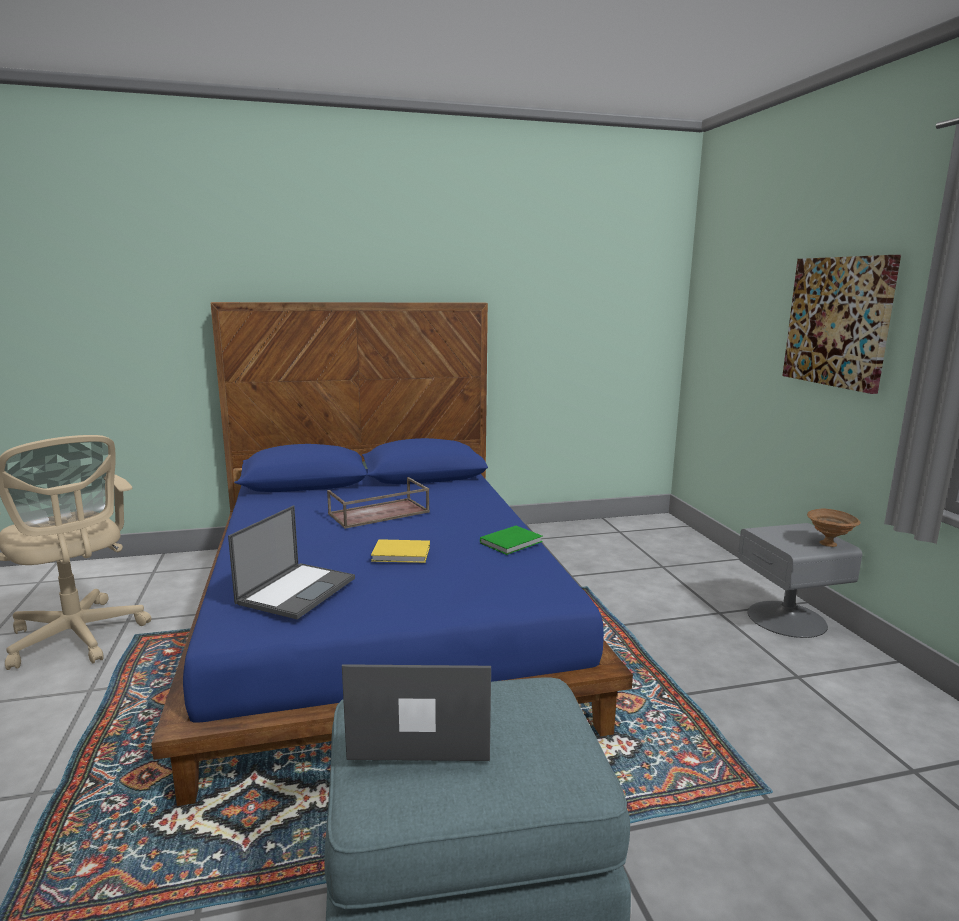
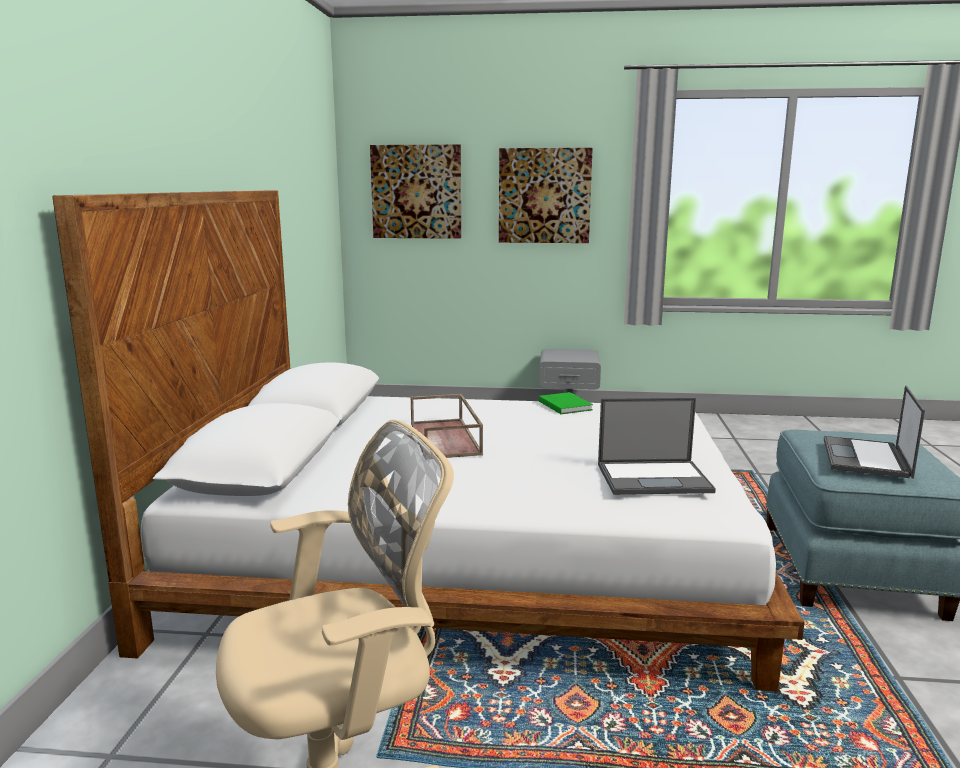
camera: 70 degrees left, 0 degrees up
blue bed [151,302,633,806] -> white bed [52,190,805,692]
laptop [228,505,355,619] -> laptop turned 135 degrees clockwise [598,398,716,495]
yellow book [371,539,430,563] -> none
brown bowl [807,509,861,547] -> none
none -> picture [370,144,461,239]

